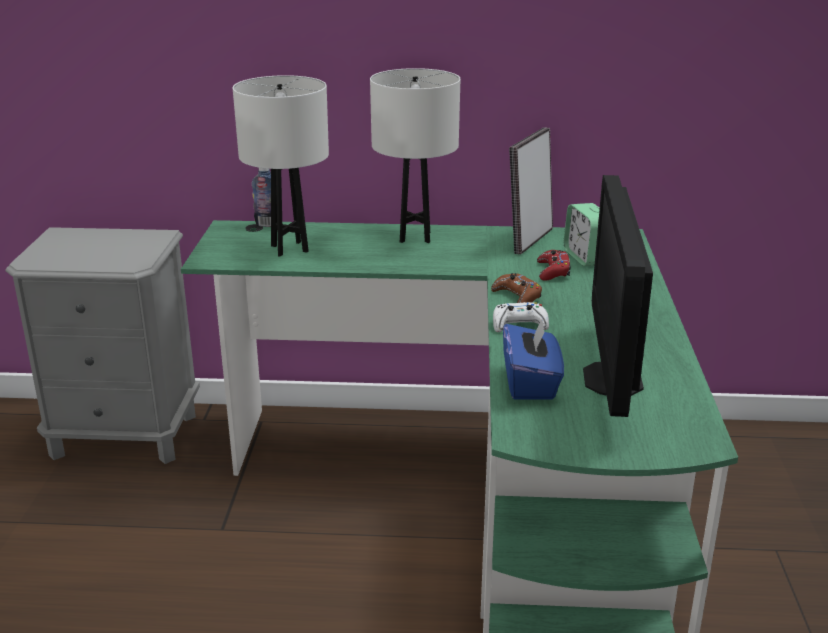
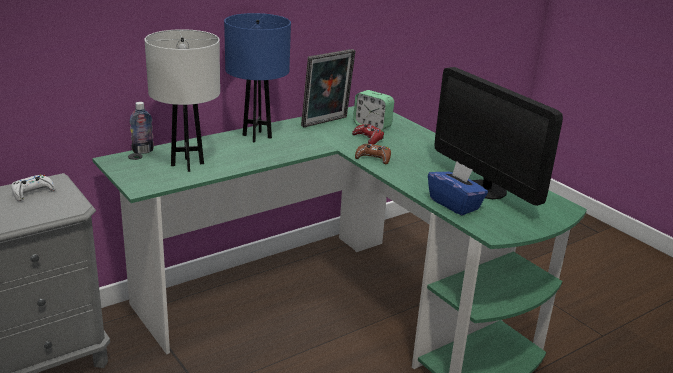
camera: 40 degrees left, 0 degrees up
white table lamp [370,68,460,243] -> blue table lamp [224,13,291,143]
white game controller [493,302,549,332] -> white game controller moved to [11,174,55,201]
picture frame [509,127,553,254] -> picture frame turned 120 degrees counterclockwise [301,49,356,127]

